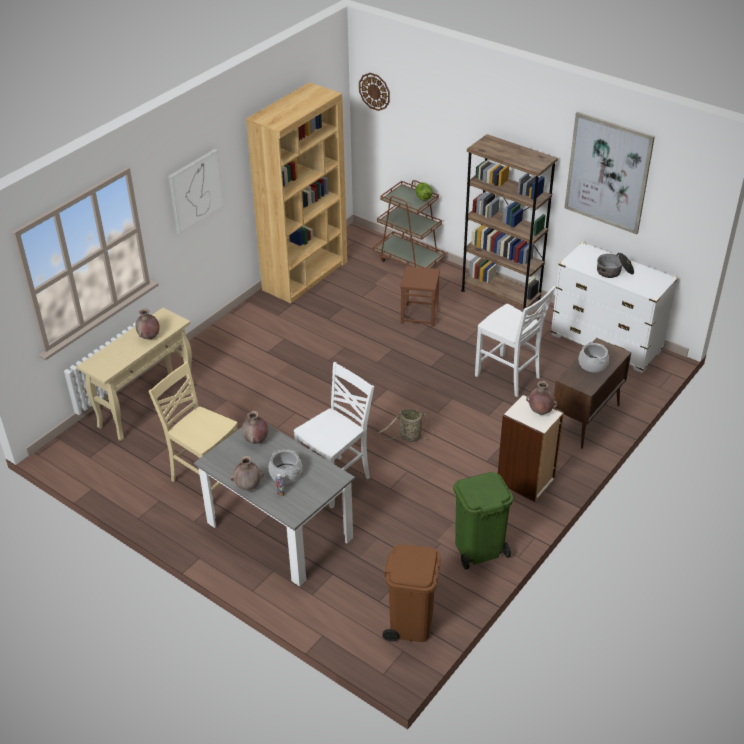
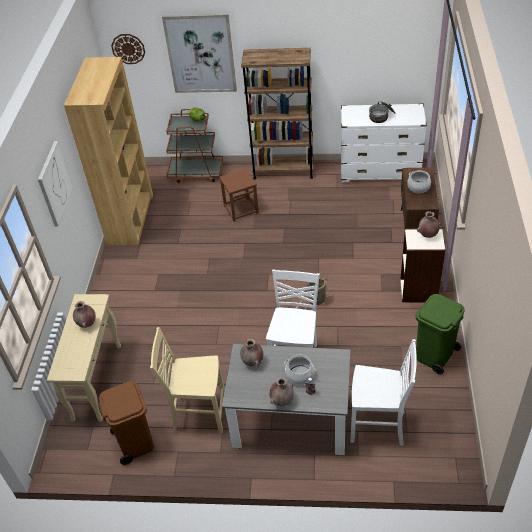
camera: 30 degrees left, 5 degrees up
brown trash can [382,544,441,642] -> brown trash can moved to [99,381,154,465]
white chair [475,286,555,397] -> white chair moved to [350,339,417,446]
picture [564,112,655,234] -> picture moved to [162,14,237,93]

